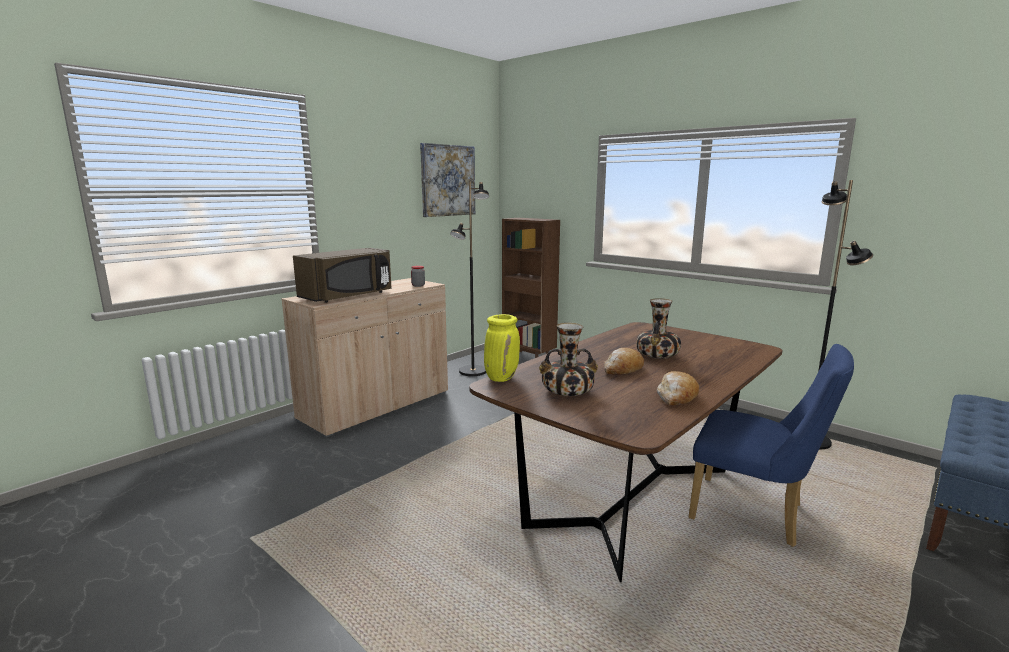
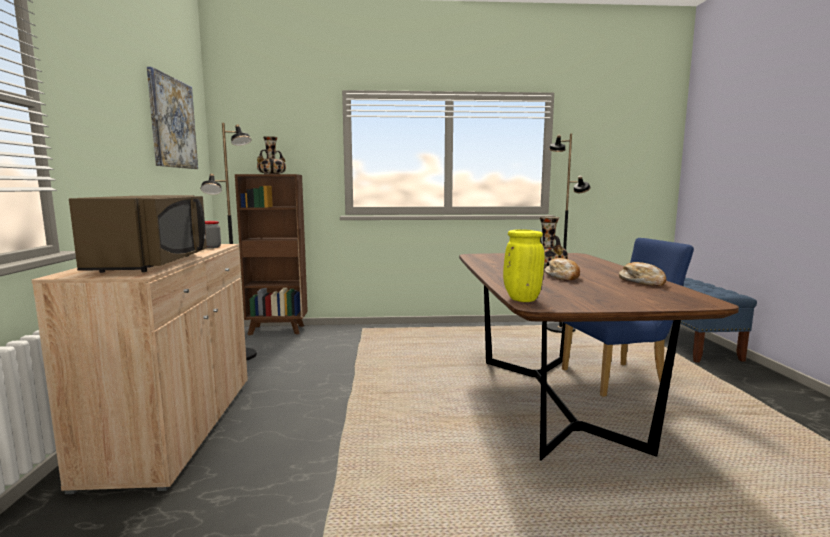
camera: 45 degrees left, 5 degrees down
vase [539,322,598,396] -> vase moved to [257,136,286,174]

